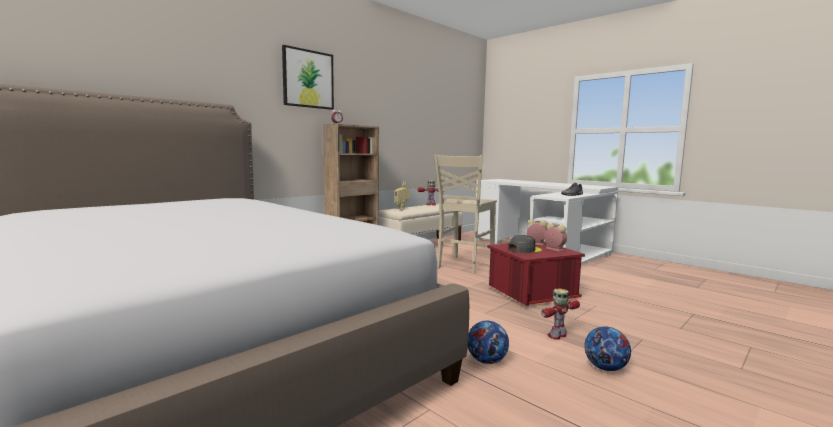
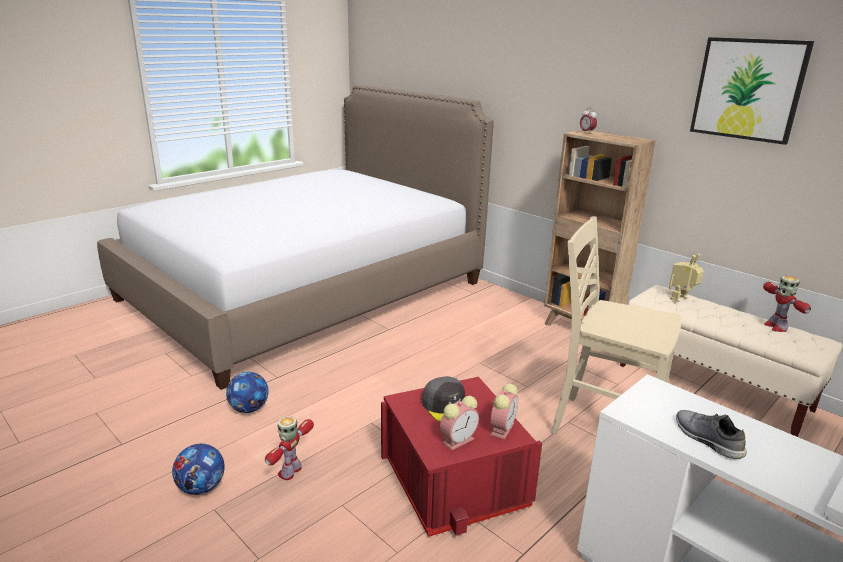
camera: 90 degrees right, 15 degrees up
picture [282,45,334,110] -> picture moved to [690,37,814,145]
toy robot [541,289,580,340] -> toy robot turned 120 degrees counterclockwise [265,416,314,480]

